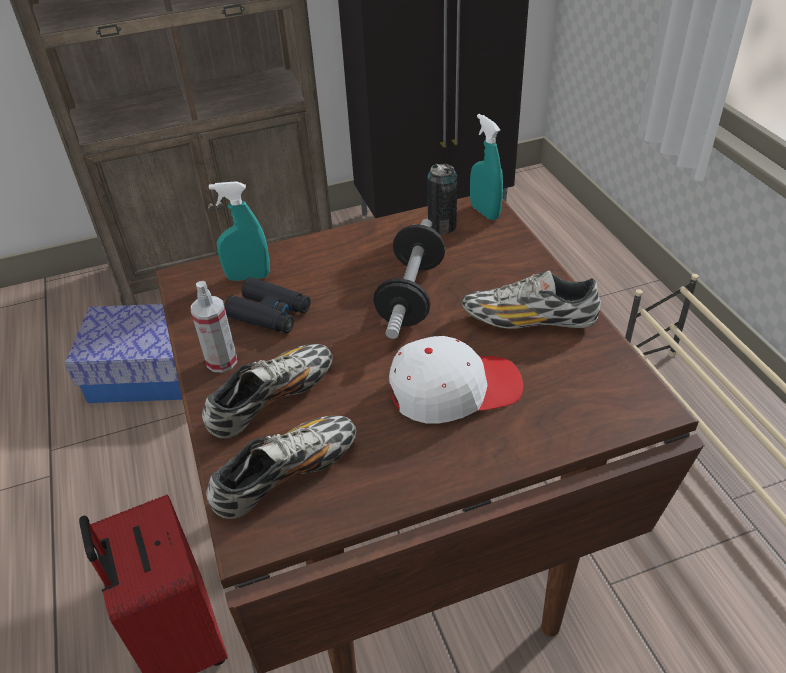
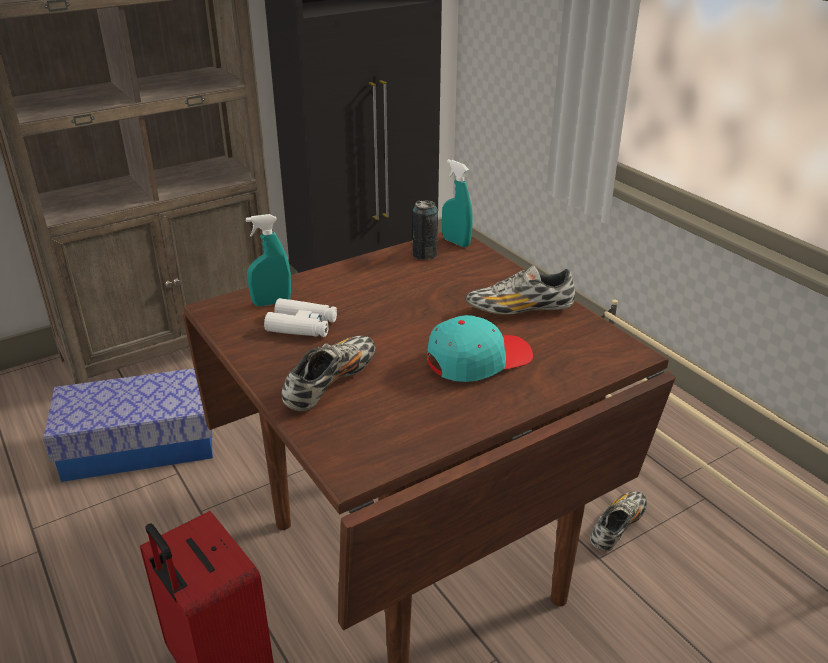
camera: 15 degrees left, 10 degrees down
spray bottle [191,281,237,372] -> none
shoe [206,416,356,519] -> shoe moved to [590,492,647,552]
black binoculars [224,277,311,333] -> white binoculars [264,298,337,337]
dumbbell [373,219,446,339] -> none
white cap [389,336,523,424] -> turquoise cap [427,315,533,382]

